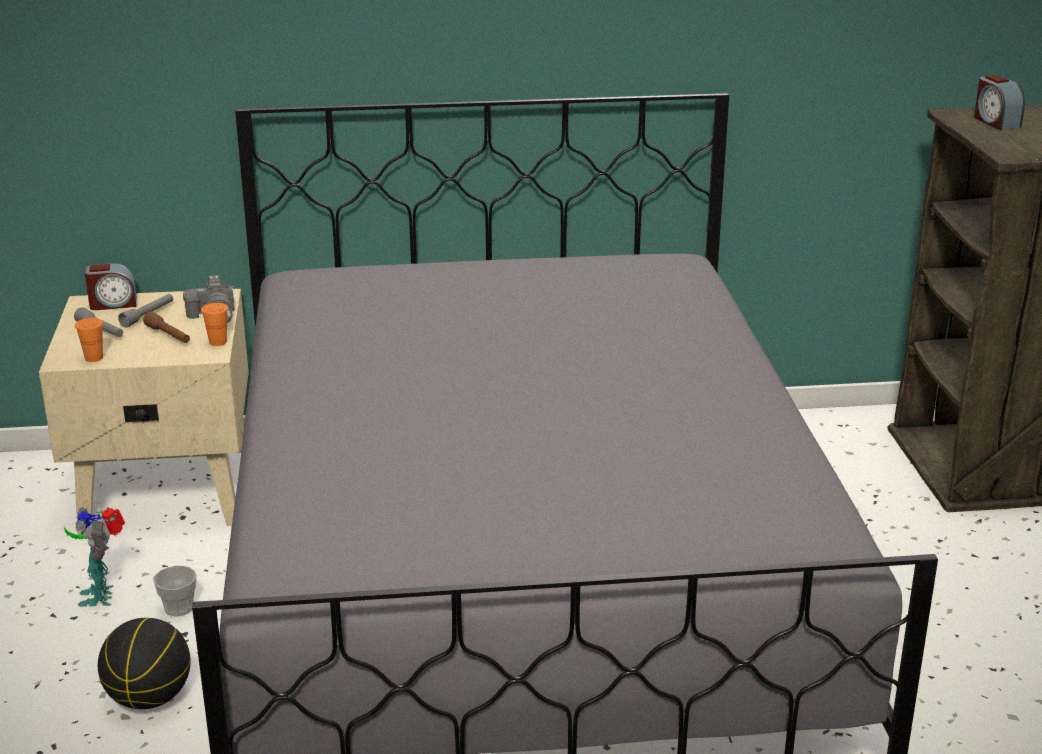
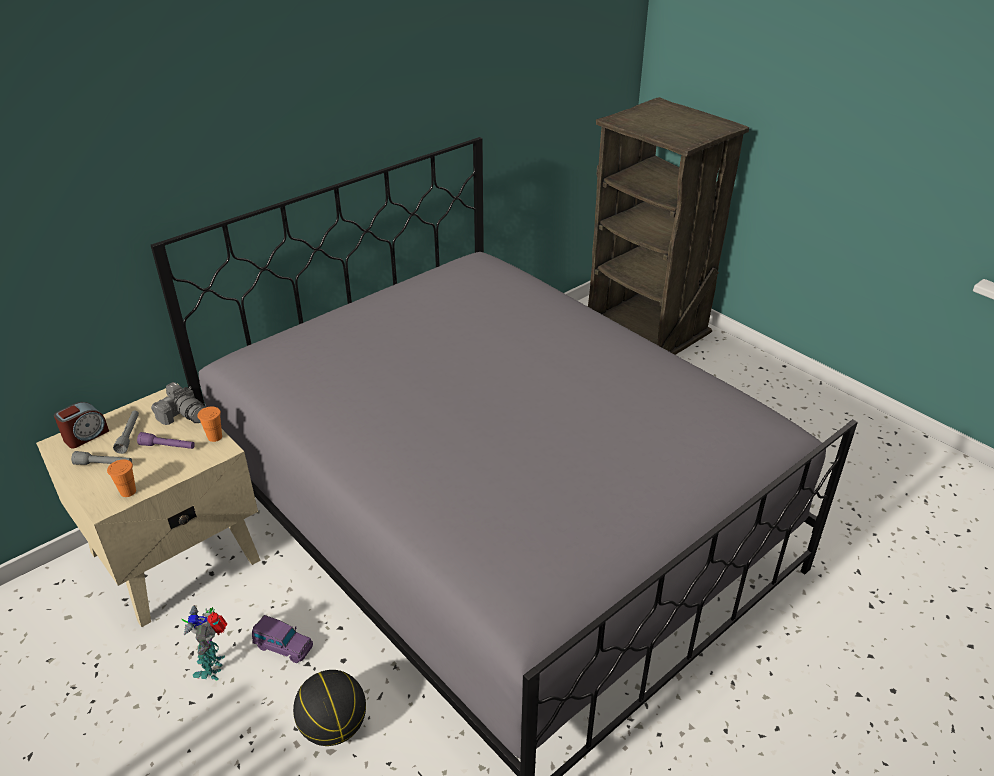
camera: 35 degrees left, 10 degrees up
toy robot [64,507,125,607] -> toy robot turned 45 degrees clockwise [181,605,227,681]
brown flashlight [143,311,190,343] -> purple flashlight [137,432,195,449]
cup [153,566,197,616] -> purple toy car [252,615,313,663]
alarm clock [974,75,1025,130] -> none

